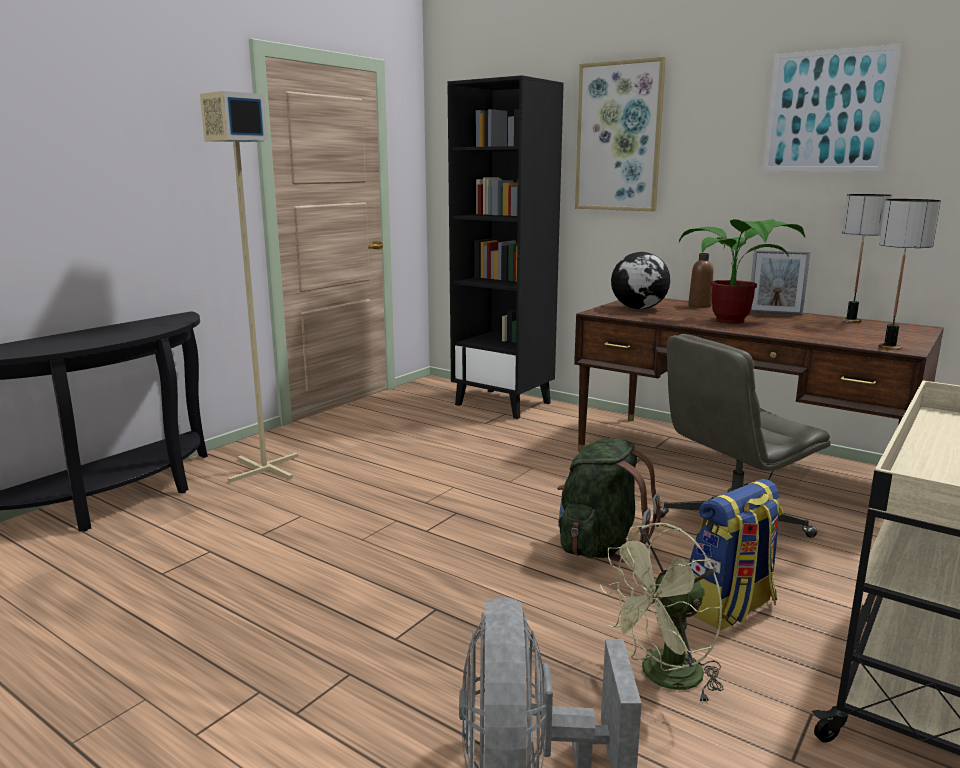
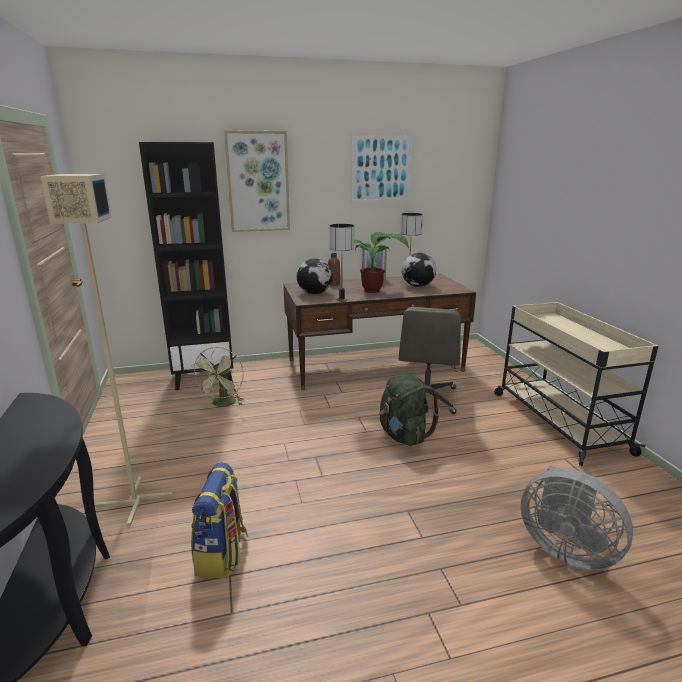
camera: 50 degrees left, 5 degrees up
green fan [600,523,724,704] -> green fan moved to [191,347,244,407]
backpack [689,479,783,630] -> backpack moved to [191,463,248,578]
table lamp [879,199,941,350] -> table lamp moved to [330,224,354,301]
none -> globe [402,253,436,287]

